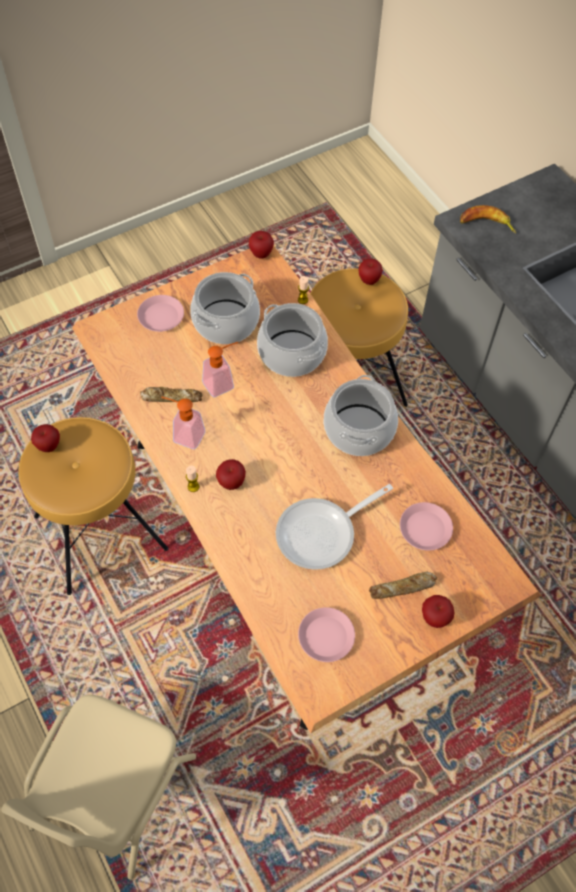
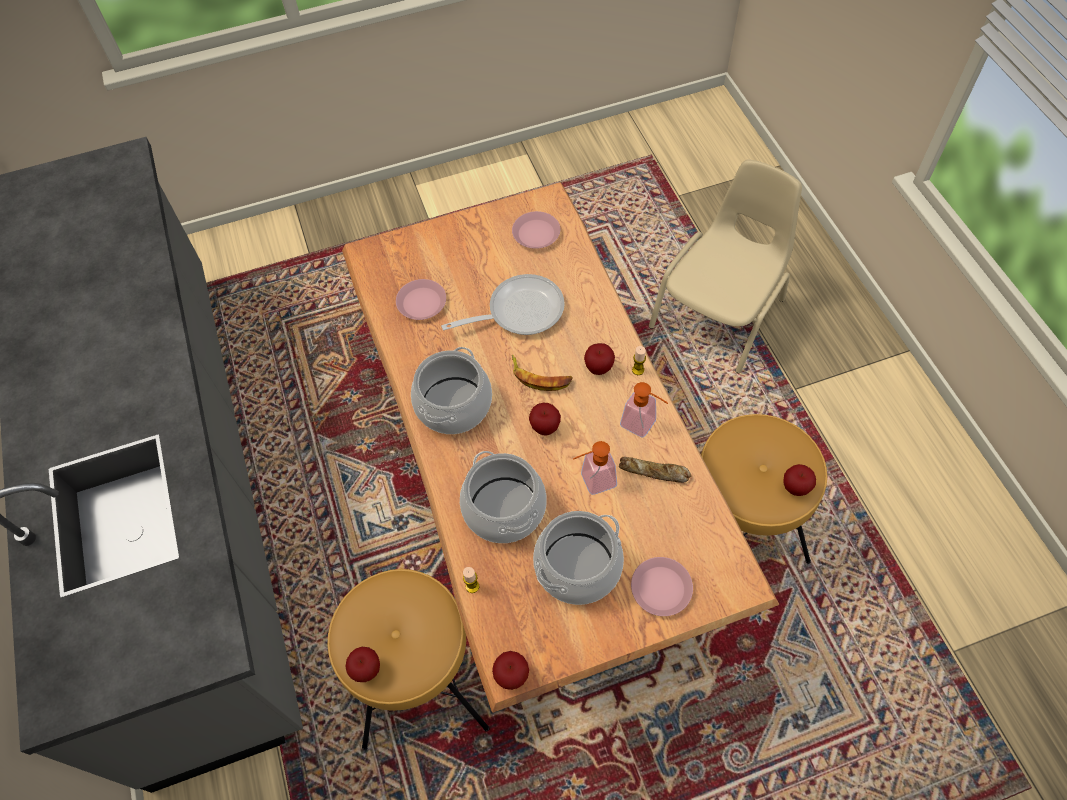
camera: 165 degrees left, 0 degrees up
bread [369,572,437,599] -> none
apple [422,595,455,628] -> apple moved to [529,403,561,436]
banana [460,205,516,233] -> banana moved to [512,354,573,391]

